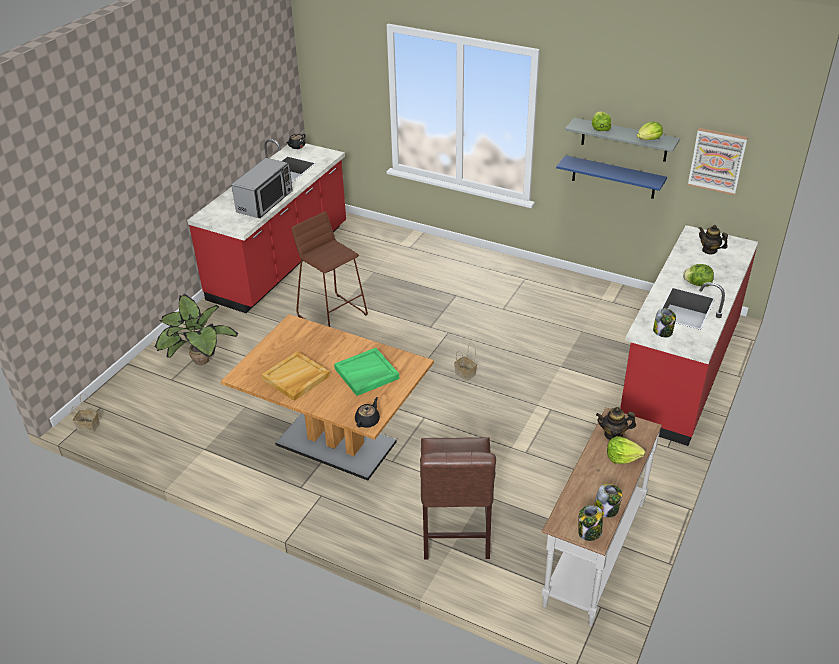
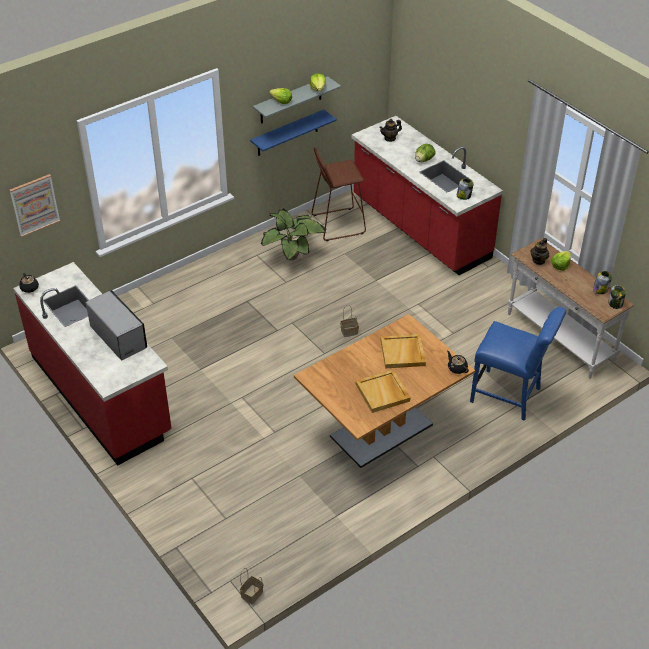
camera: 65 degrees left, 5 degrees up
potted plant [155,294,238,365] -> potted plant moved to [261,208,326,261]
brown stool [292,212,368,327] -> brown stool moved to [312,147,366,241]
green tray [334,348,399,396] -> beige tray [381,334,426,368]
brown chair [420,437,496,560] -> blue chair [470,307,566,421]
picture [688,128,748,195] -> picture moved to [9,174,60,237]

